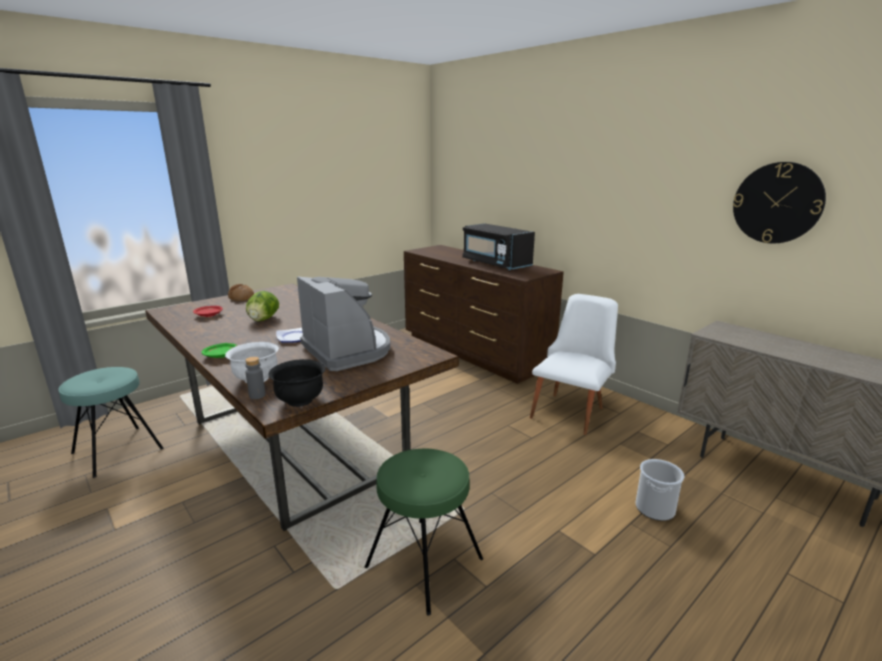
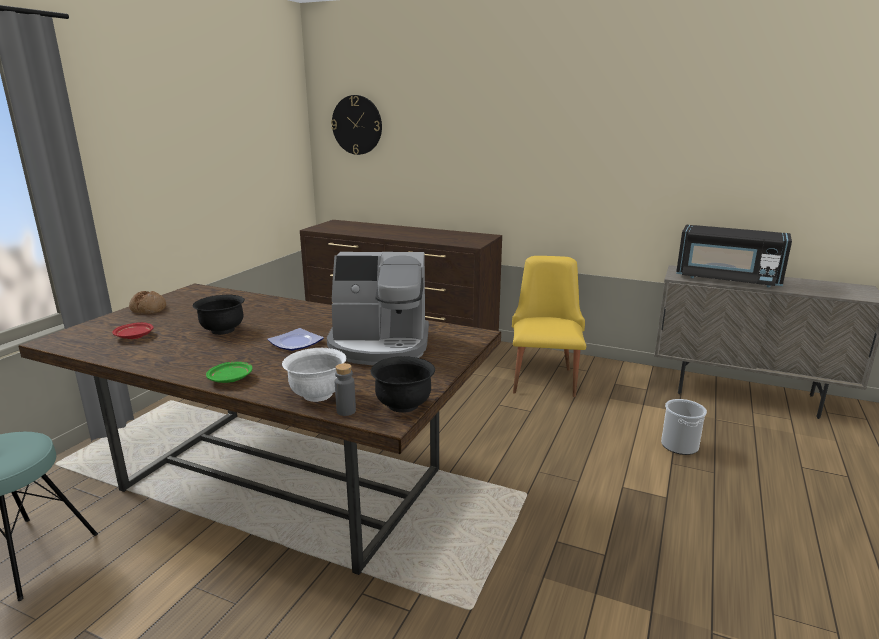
camera: 25 degrees left, 0 degrees up
lettuce [246,291,279,321] -> black bowl [192,295,245,335]
coffee machine [297,276,390,371] -> coffee machine turned 150 degrees clockwise [327,252,429,365]
green stool [365,448,483,616] -> none
black microwave [462,223,535,270] -> black microwave moved to [676,225,792,287]
white chair [530,294,618,435] -> yellow chair [512,256,586,397]
wall clock [733,162,826,243] -> wall clock moved to [331,95,382,155]

